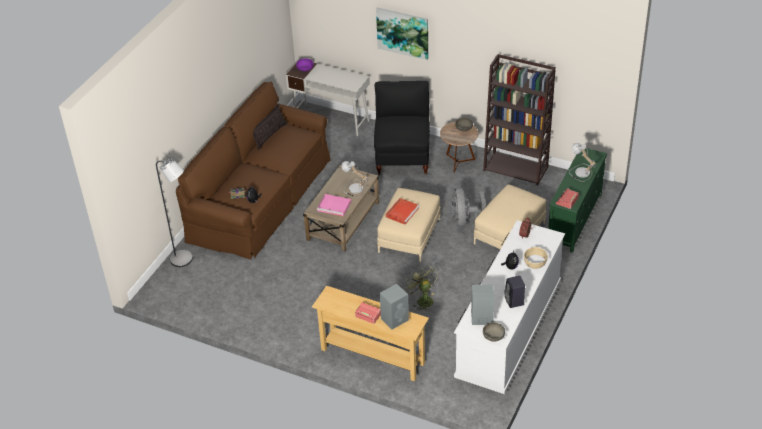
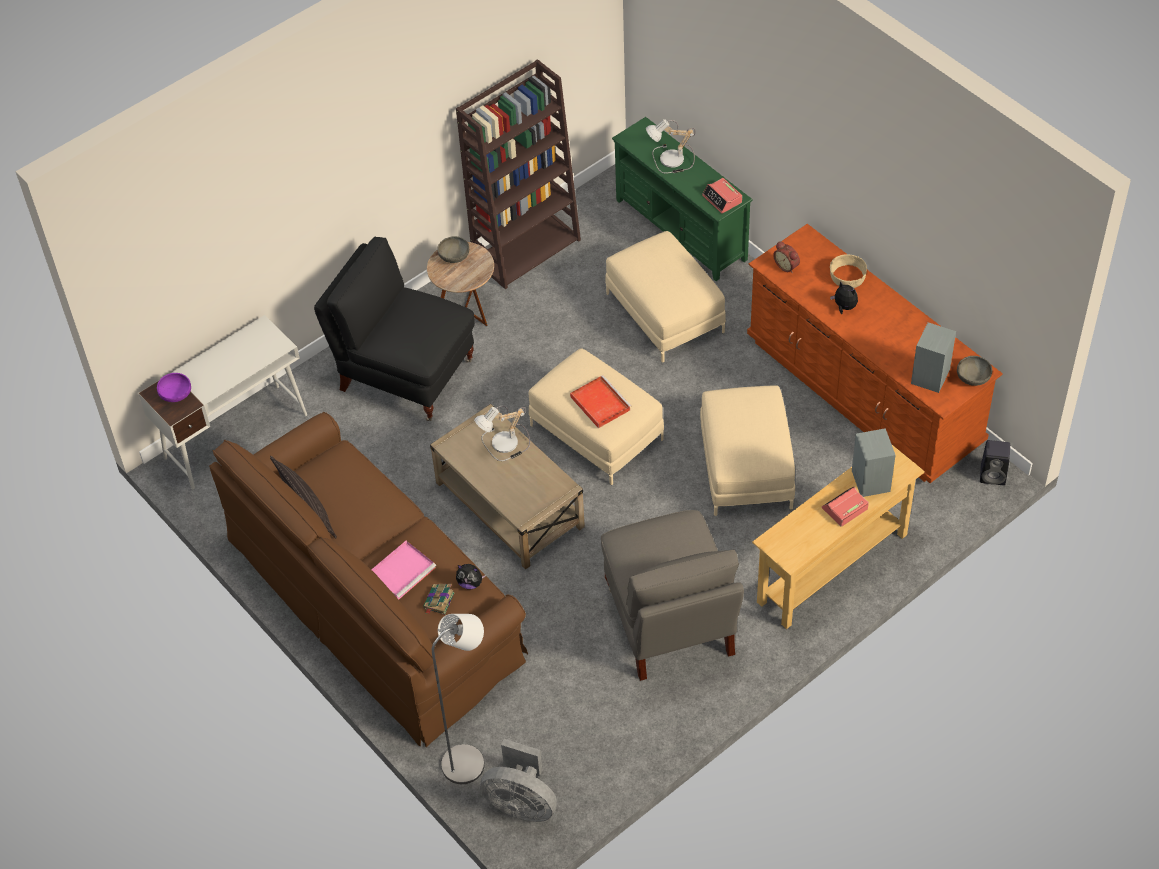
camera: 65 degrees left, 10 degrees up
pink tray [317,194,351,216] -> pink tray moved to [371,540,436,600]
picture [376,8,428,60] -> none
green fan [405,265,438,312] -> beige ottoman [700,385,795,516]
grey fan [451,187,486,227] -> grey fan moved to [480,739,557,822]
white dresser [454,220,565,394] -> brown dresser [747,224,1003,483]
black speaker [504,276,525,308] -> black speaker moved to [980,440,1010,485]
none -> grey armchair [601,510,744,681]

